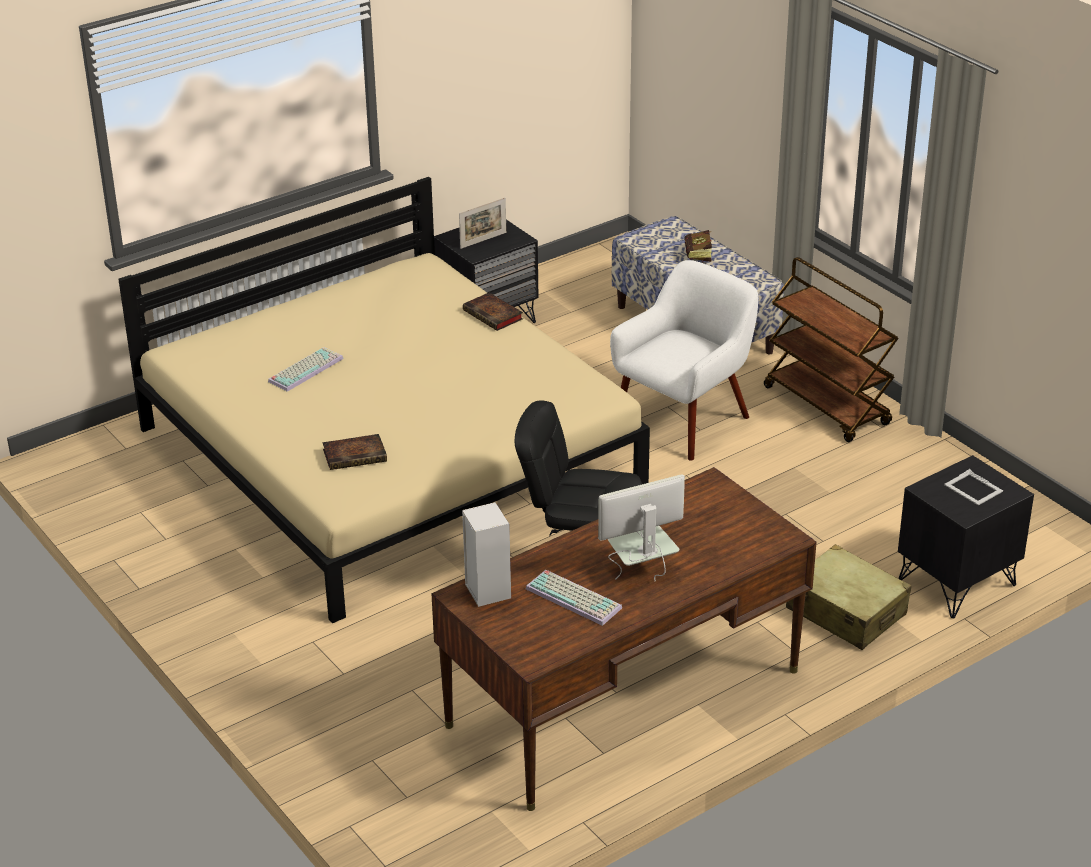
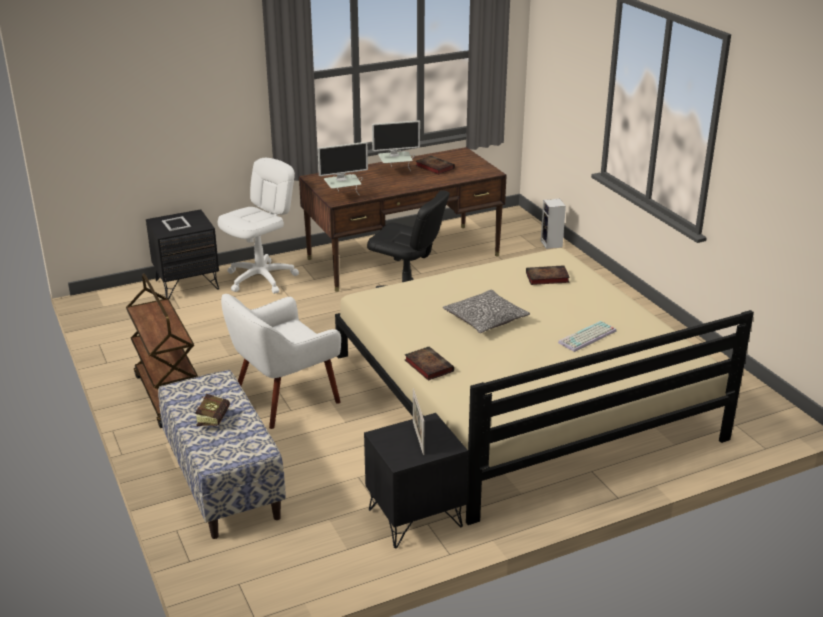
camera: 170 degrees left, 5 degrees down
picture frame [459,197,506,249] -> picture frame turned 75 degrees counterclockwise [413,388,424,455]
speaker [462,502,511,607] -> speaker moved to [541,199,566,249]
keyboard [526,570,622,626] -> book [415,156,455,175]
beige suitcase [786,544,912,650] -> white office chair [218,158,299,294]
none -> monitor [318,142,368,195]
none -> pillow [443,290,530,333]

